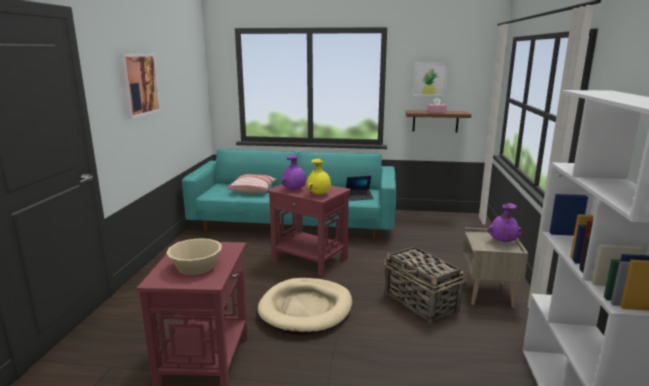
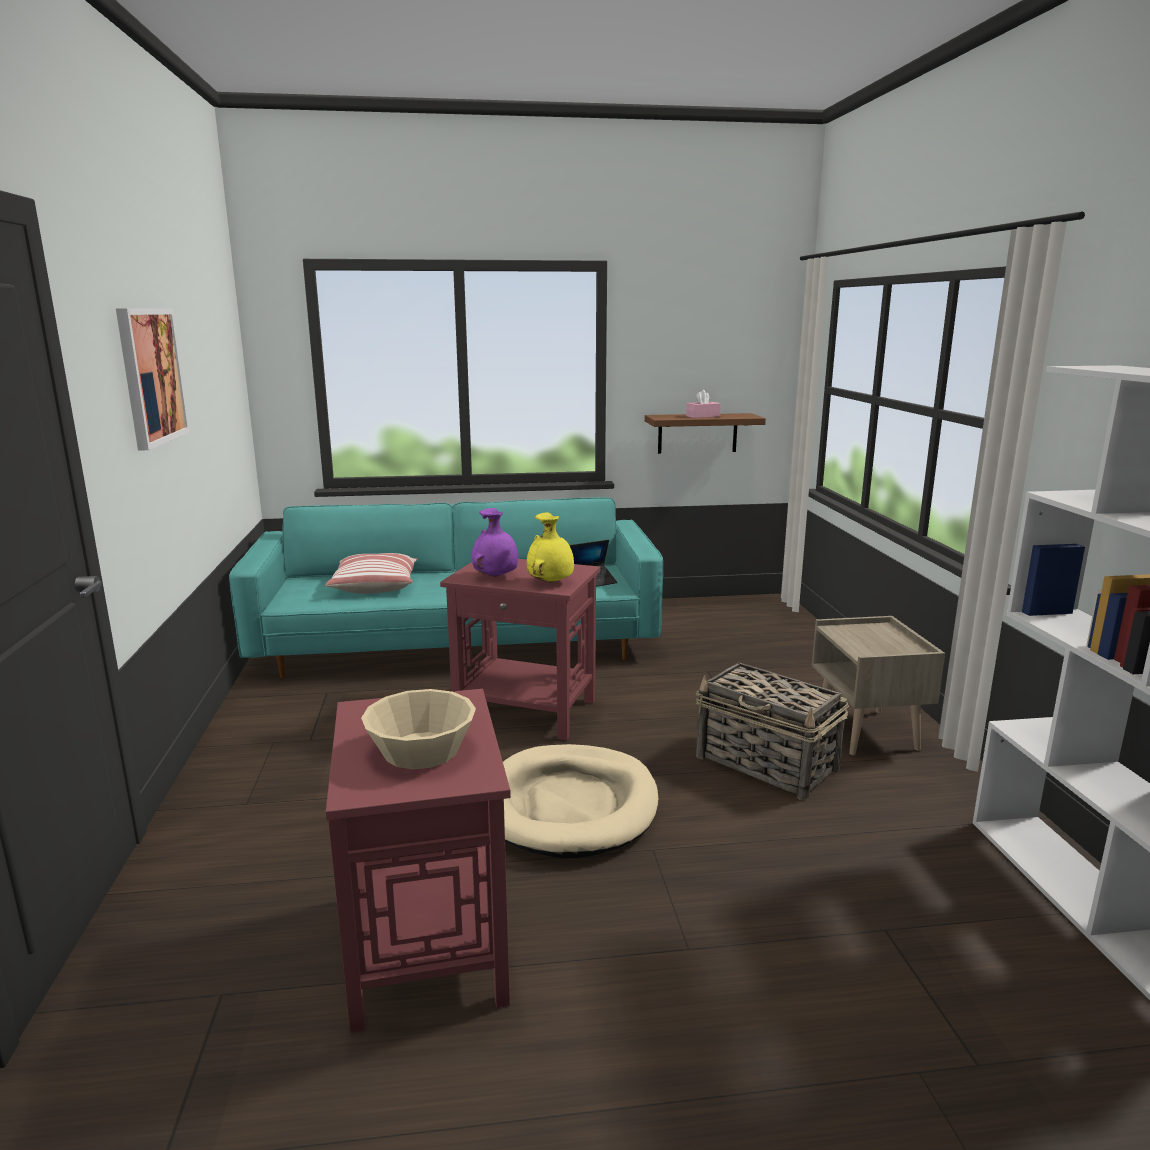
camera: 15 degrees left, 0 degrees up
picture [413,63,448,96] -> none
purple vase [487,203,522,242] -> none

